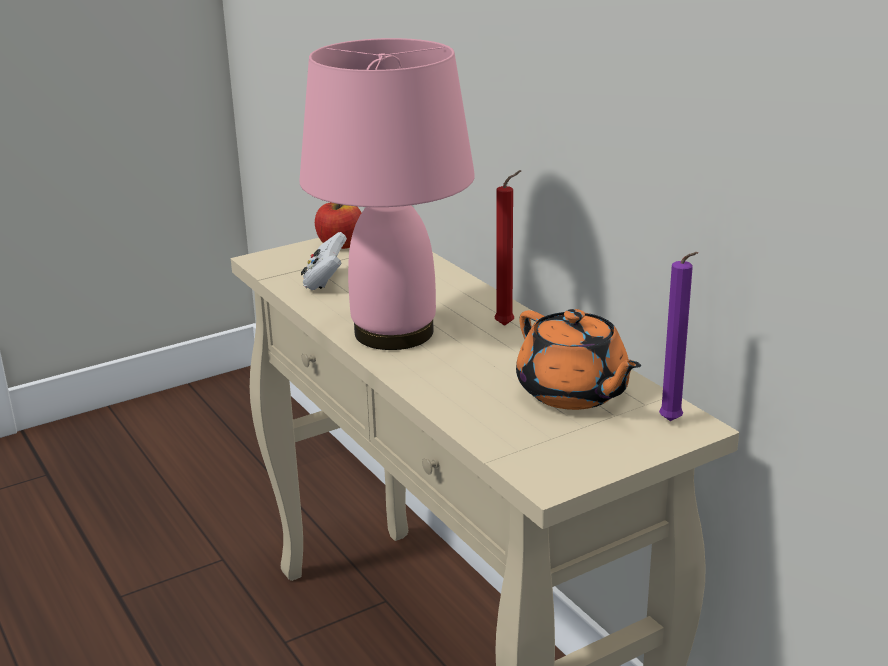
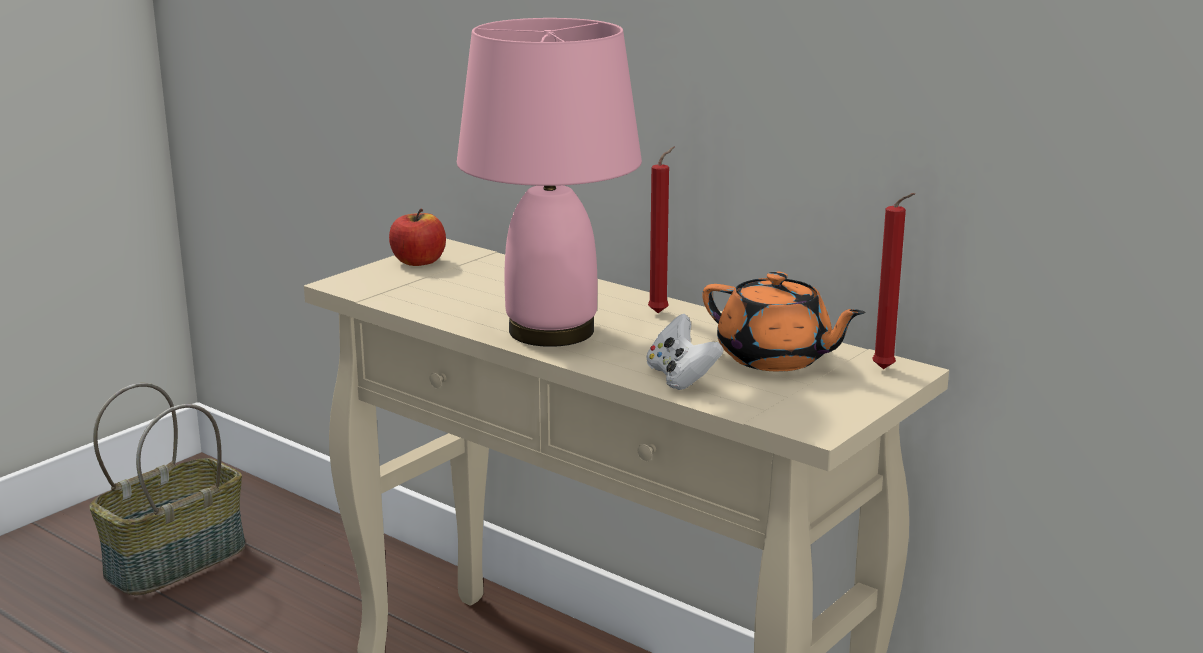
camera: 20 degrees left, 5 degrees down
white game controller [301,232,347,290] -> white game controller moved to [647,314,723,390]
purple candle [659,252,698,421] -> red candle [872,193,916,369]
none -> basket [90,383,246,595]

